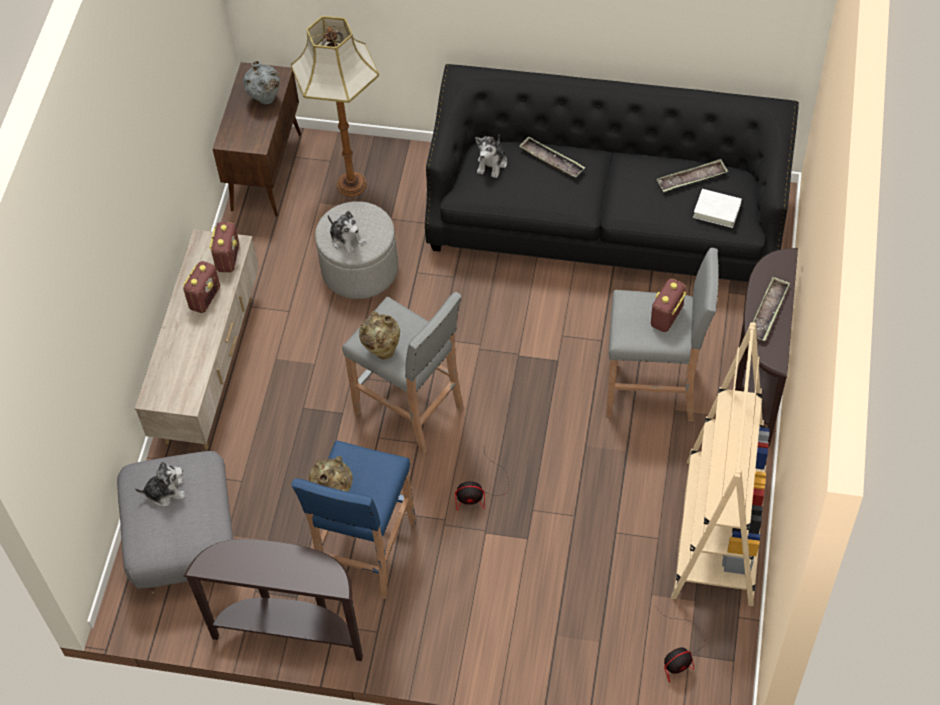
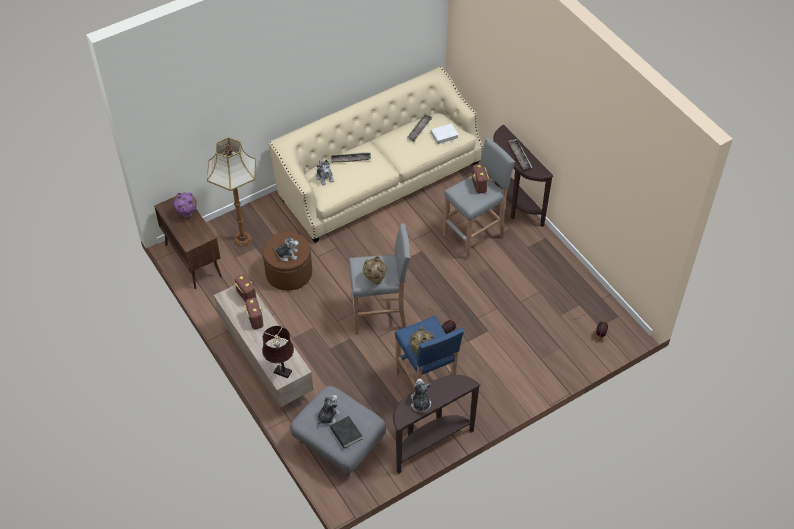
camera: 45 degrees left, 5 degrees down
grey vase [243,61,280,104] -> purple vase [174,192,197,217]
grey ottoman [315,201,398,299] -> brown ottoman [263,232,312,291]
black sofa [425,64,799,282] -> beige sofa [269,67,483,243]
beige bookcase [671,322,770,606] -> none
none -> brown table lamp [262,326,294,378]
none -> black book [330,416,362,448]
none -> plush toy [411,378,431,413]

